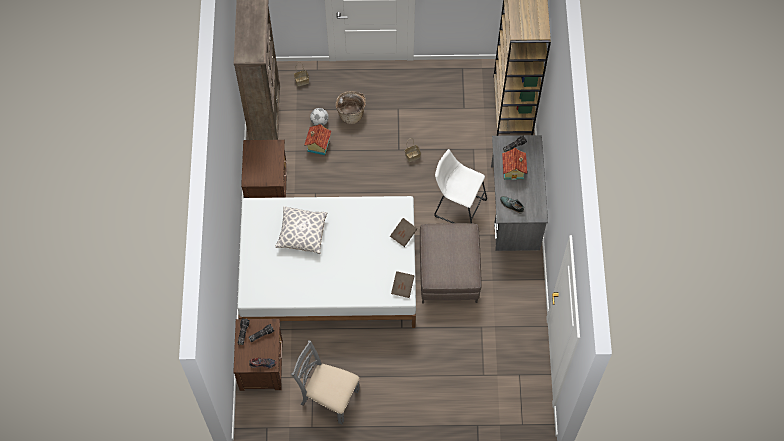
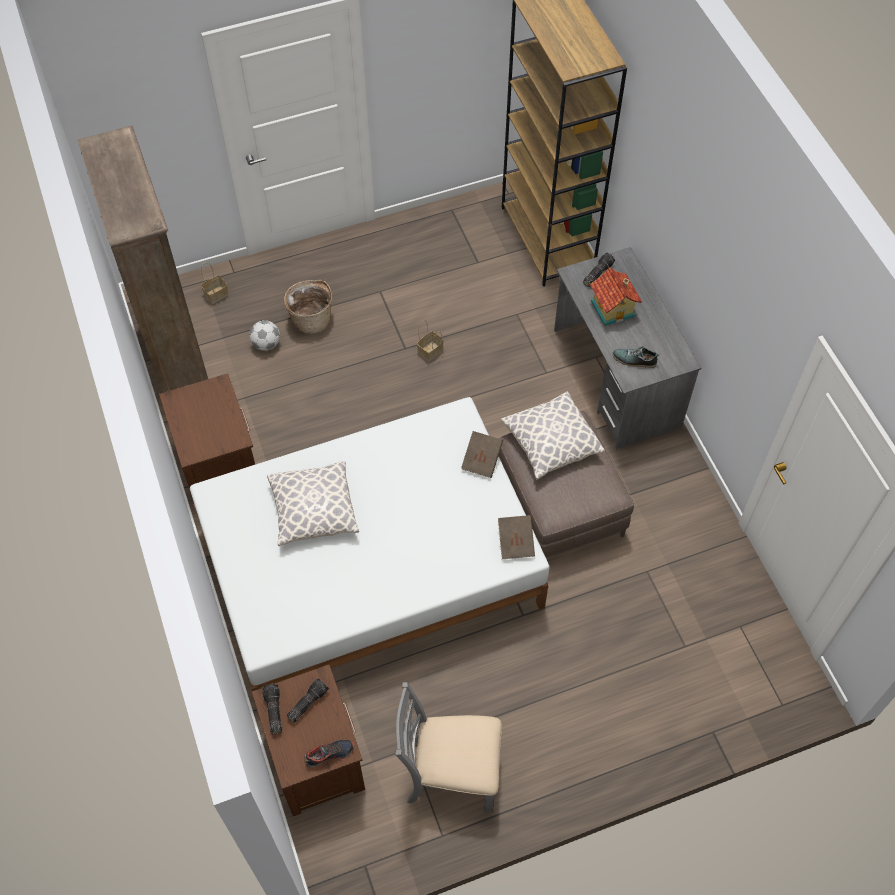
camera: 20 degrees left, 5 degrees down
toy house [304,124,331,155] -> none
white stool [434,149,487,223] -> none
none -> pillow [501,391,605,480]

